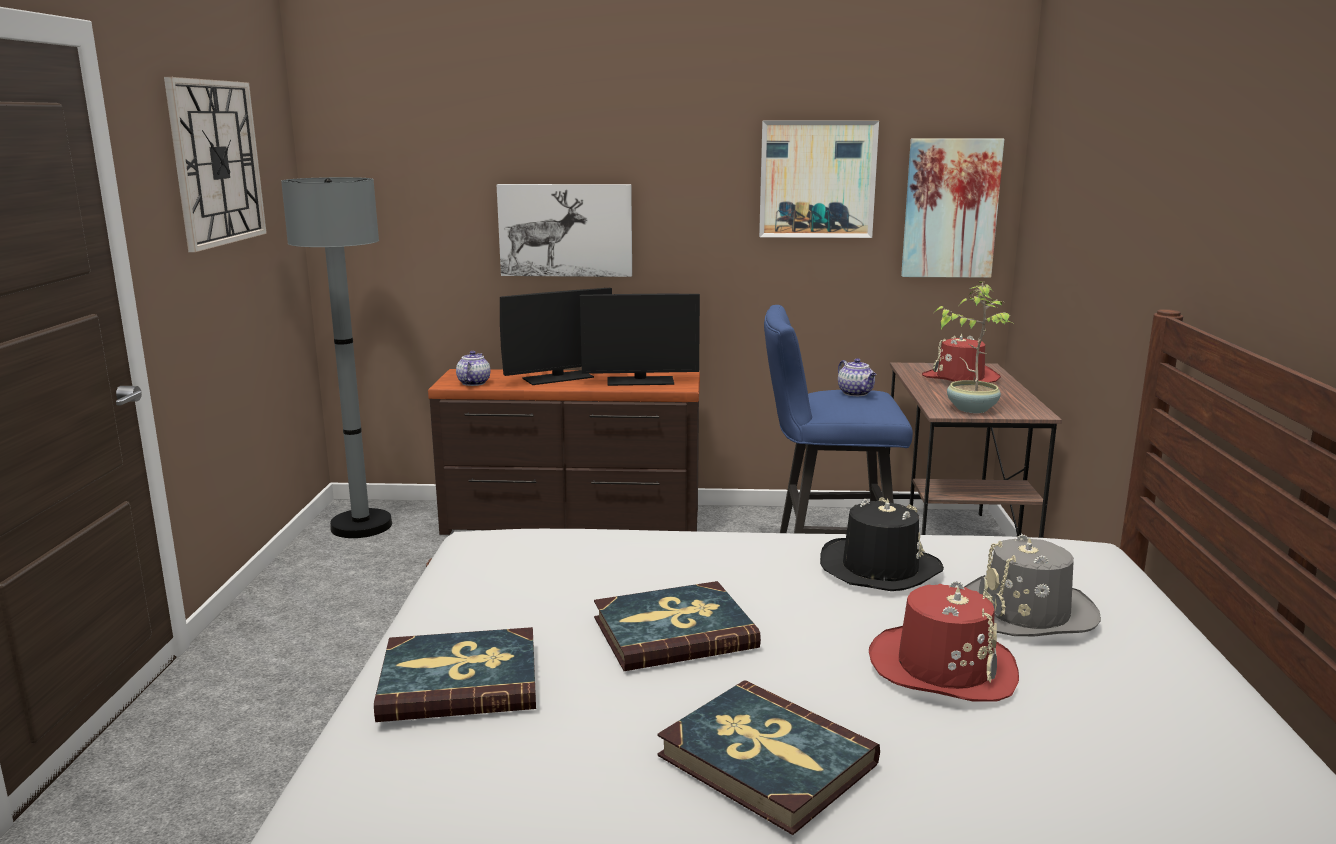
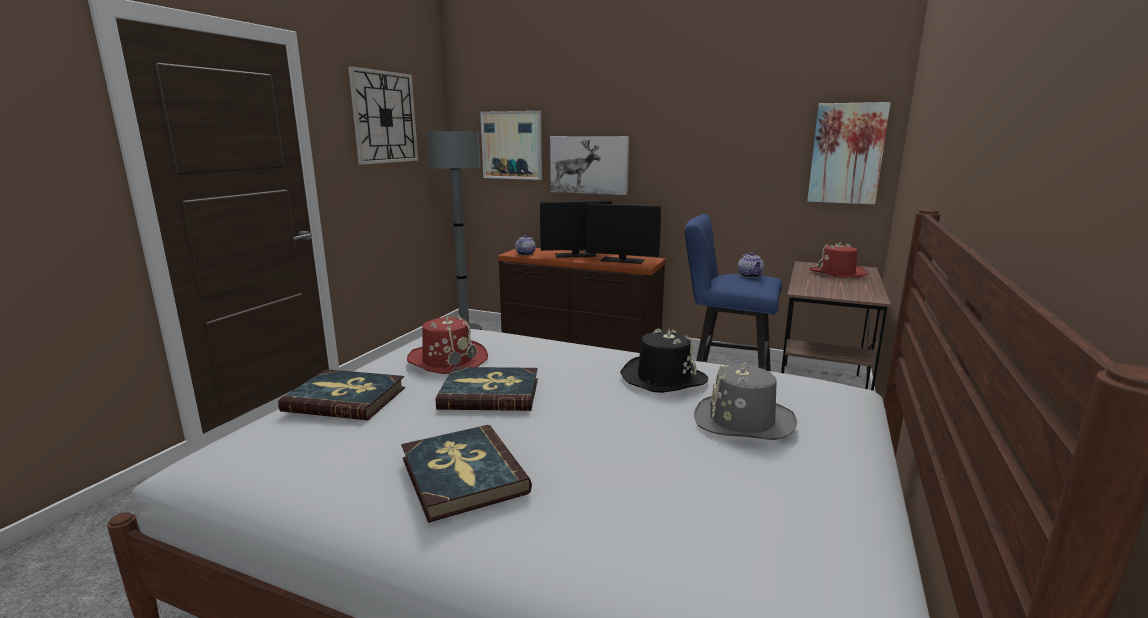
camera: 20 degrees right, 0 degrees up
picture [759,121,879,238] -> picture moved to [480,111,542,180]
red hat [869,581,1019,701] -> red hat moved to [407,315,488,374]
potted plant [935,282,1015,413] -> none

